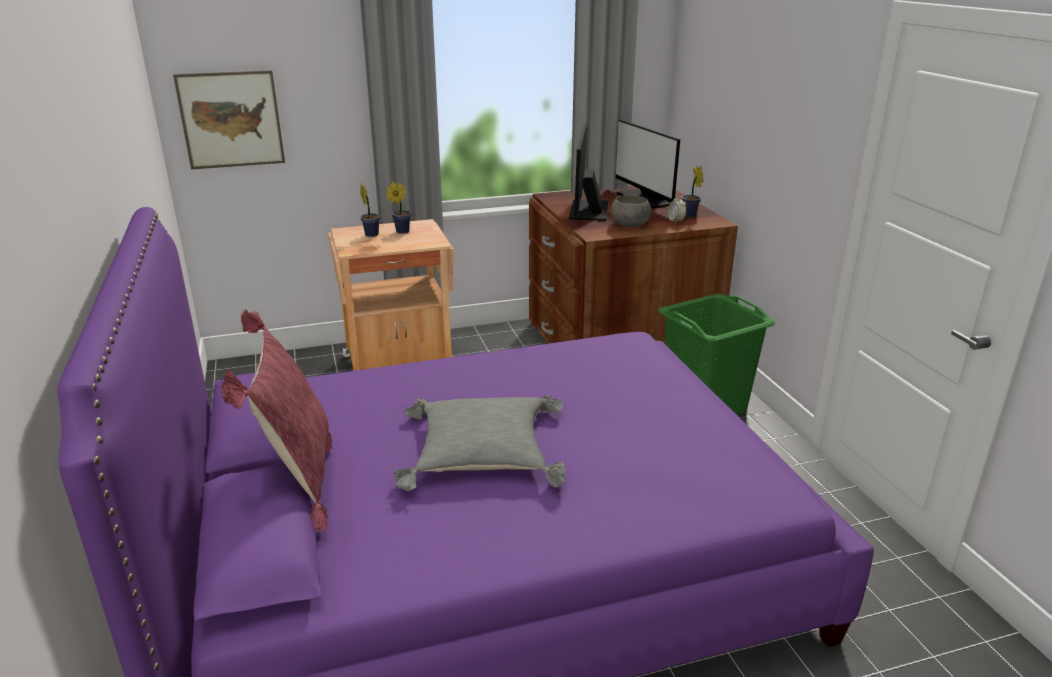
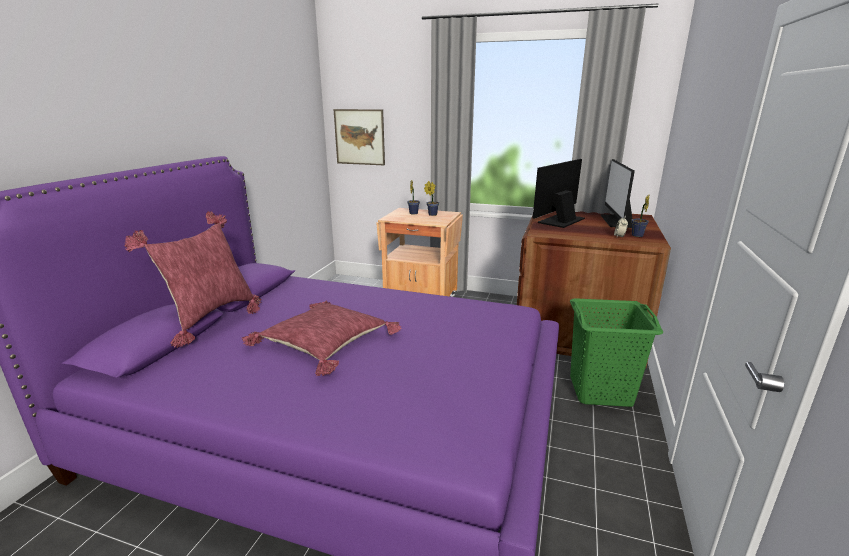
camera: 35 degrees right, 5 degrees down
grey pillow [393,394,567,491] -> red pillow [241,300,401,376]
grey bowl [611,195,651,227] -> none

